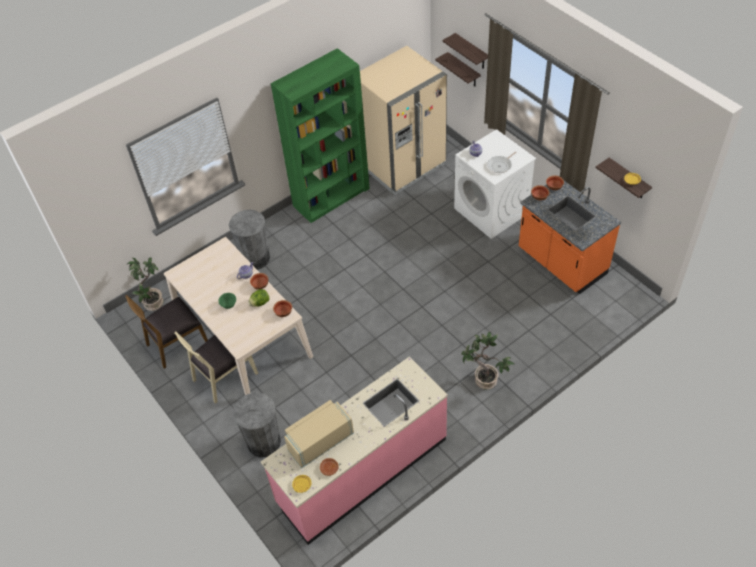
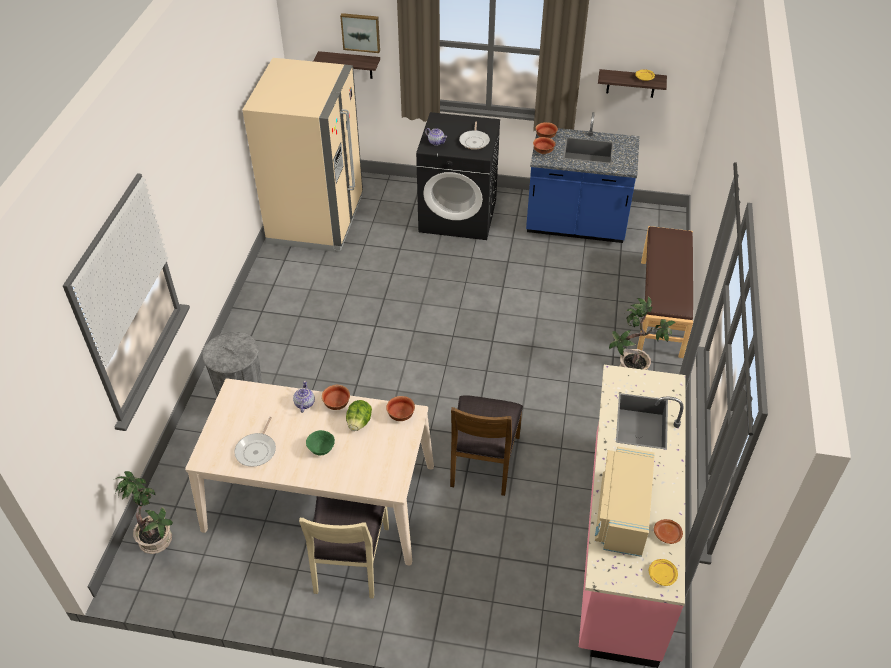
camera: 45 degrees left, 5 degrees down
brown chair [125,295,208,369] -> brown chair moved to [450,395,523,496]
grey trash can [233,392,281,457] -> none
green bookcase [271,48,370,223] -> none
shelf [442,33,488,69] -> picture [340,13,380,53]
white washing machine [454,129,536,239] -> black washing machine [416,112,500,240]
orange counter [519,181,621,294] -> blue counter [526,112,640,243]
none -> frying pan [234,417,276,467]
none -> brown bench [637,226,693,358]

